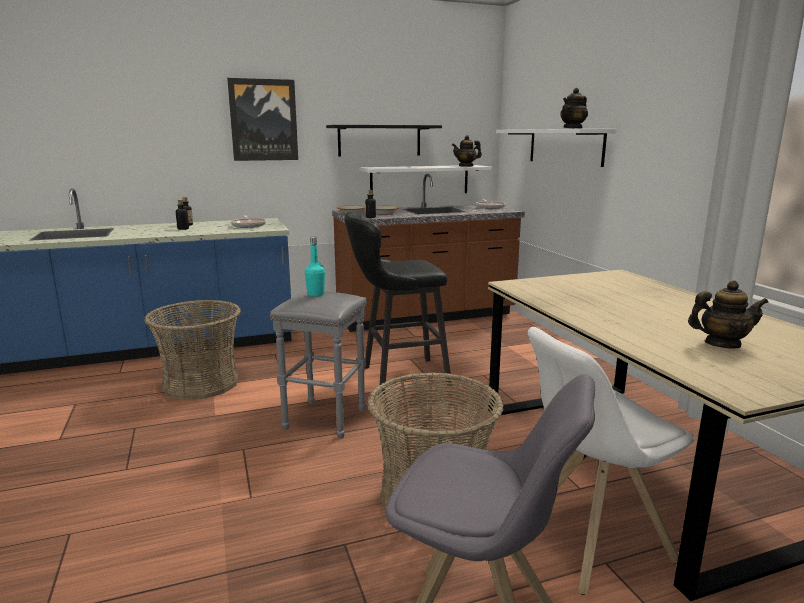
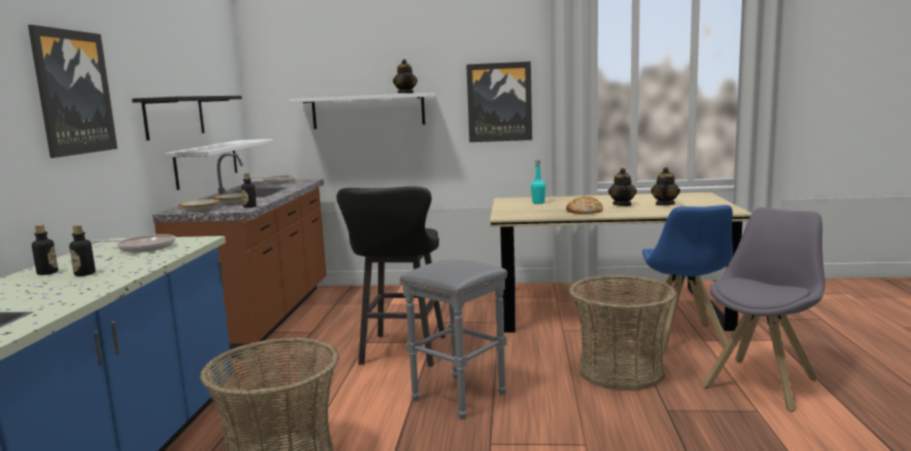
camera: 65 degrees left, 5 degrees down
turquoise bottle [305,237,325,297] -> turquoise bottle moved to [531,160,546,204]
teapot [452,135,482,167] -> teapot moved to [608,168,637,206]
white chair [528,327,695,595] -> blue chair [640,205,733,353]
none -> picture [466,61,532,142]
none -> bread [566,196,603,214]

